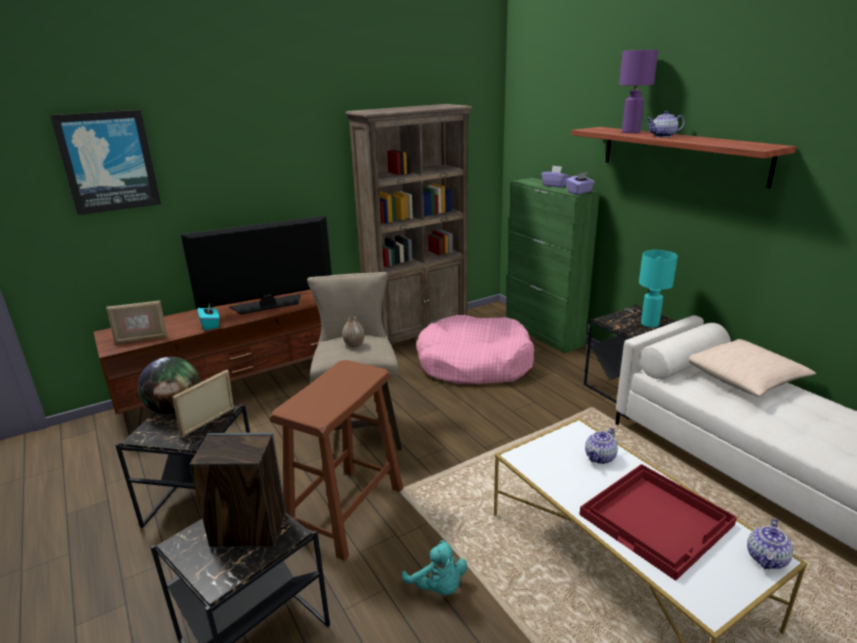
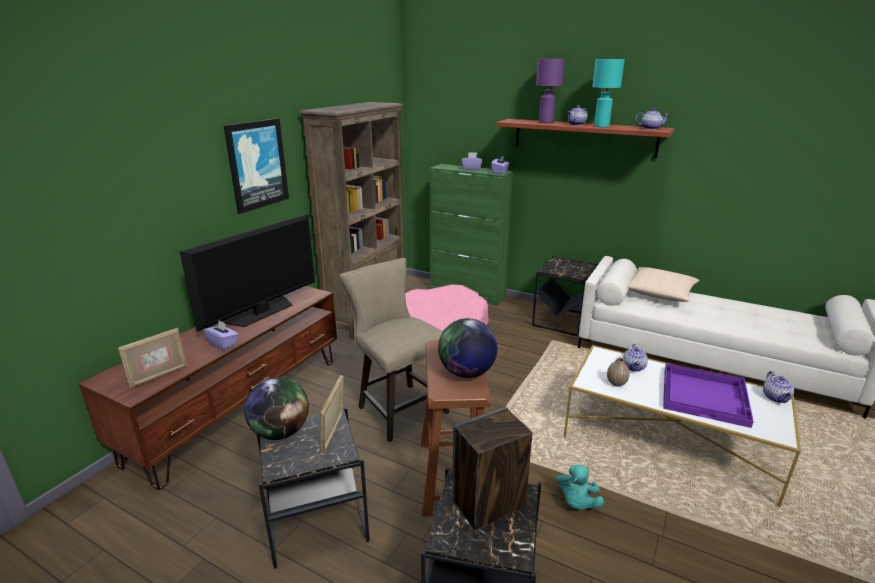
camera: 30 degrees left, 0 degrees up
picture [50,110,161,215] -> picture moved to [224,118,289,214]
turquoise tissue box [197,304,220,330] -> purple tissue box [203,321,239,350]
vase [342,317,365,347] -> vase moved to [607,358,630,387]
turquoise plush toy [402,540,467,595] -> turquoise plush toy turned 90 degrees clockwise [556,465,604,510]
red tray [579,464,737,581] -> purple tray [663,363,754,428]
turquoise table lamp [639,250,678,328] -> turquoise table lamp moved to [592,59,625,127]
none -> globe [438,318,497,378]
none -> teapot [635,108,670,130]

